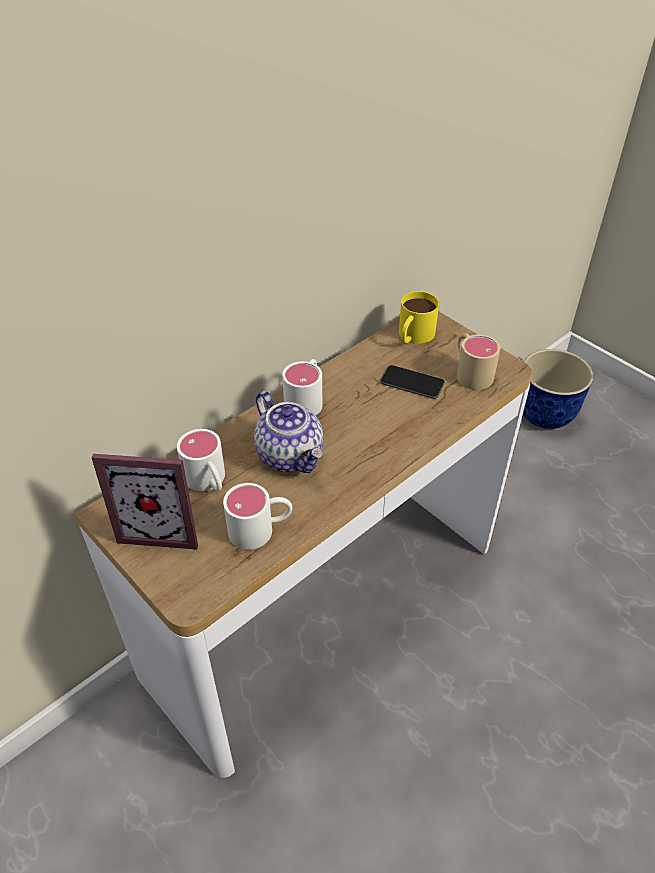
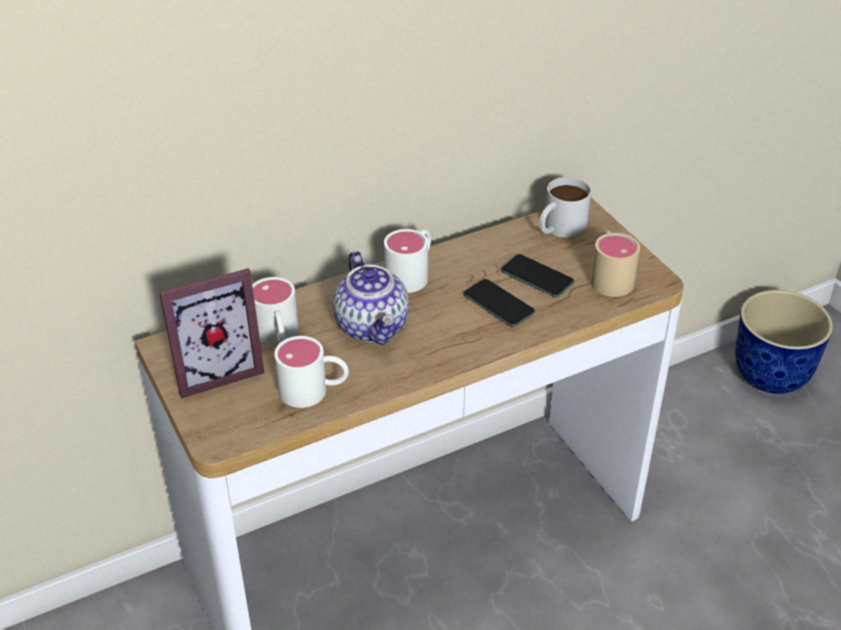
camera: 15 degrees right, 5 degrees down
picture frame [92,454,198,550] -> picture frame turned 45 degrees counterclockwise [159,268,264,398]
yellow mug [399,291,439,344] -> white mug [539,177,591,238]
none -> phone [463,279,535,327]

